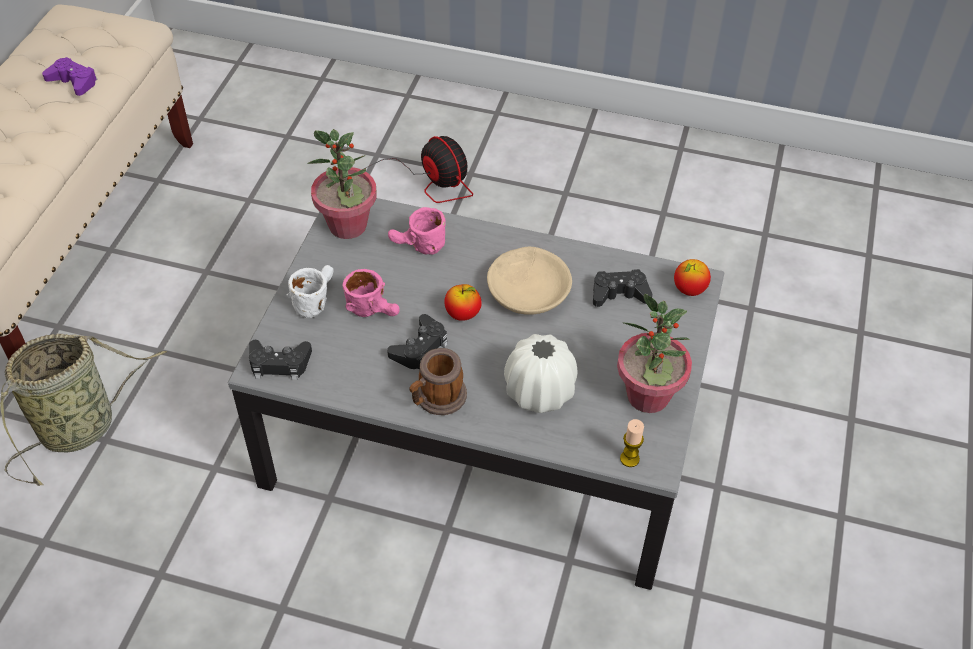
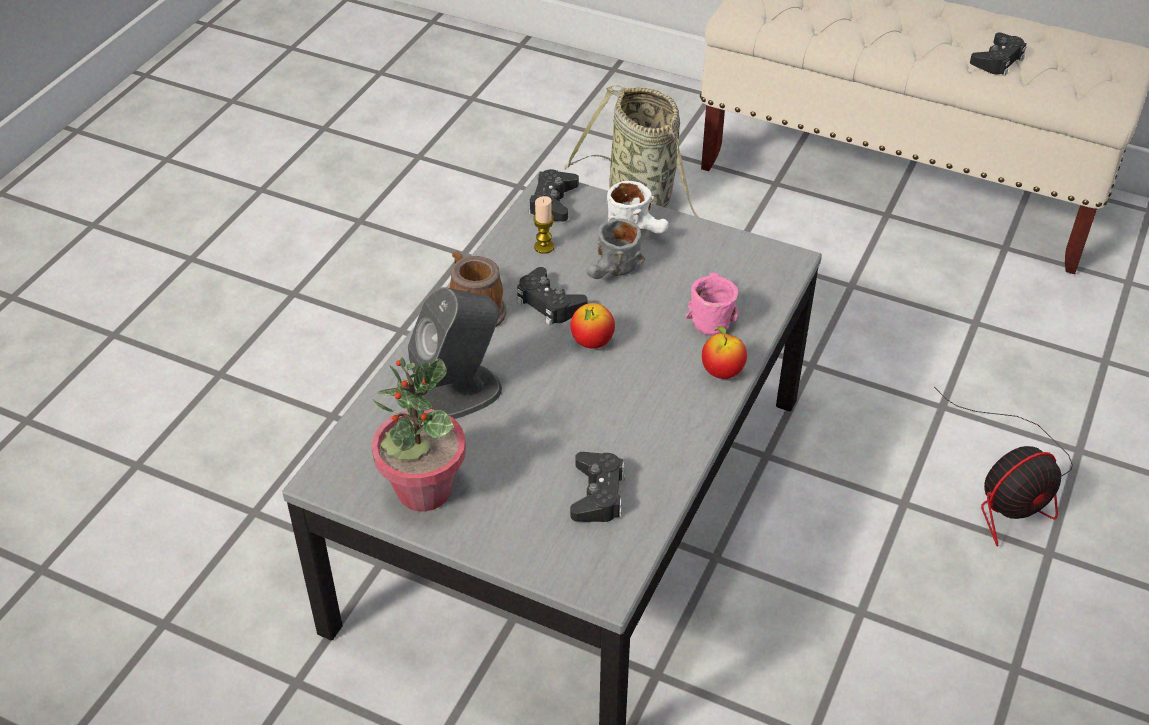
camera: 100 degrees right, 5 degrees down
purple game controller [42,57,97,96] -> black game controller [970,32,1026,76]
potted plant [307,129,377,239] -> none
pink mug [343,269,400,317] -> grey mug [586,218,645,279]
beige bowl [487,247,572,315] -> none
white vase [504,334,578,413] -> grey speaker [408,287,502,419]
candle [620,419,644,467] -> candle moved to [533,196,554,254]
apple [674,259,711,296] -> apple moved to [702,326,747,379]

